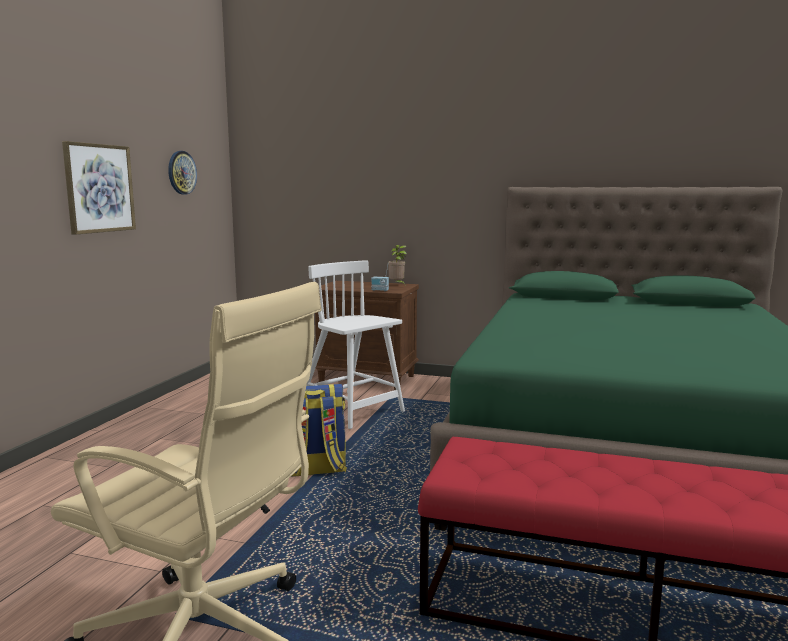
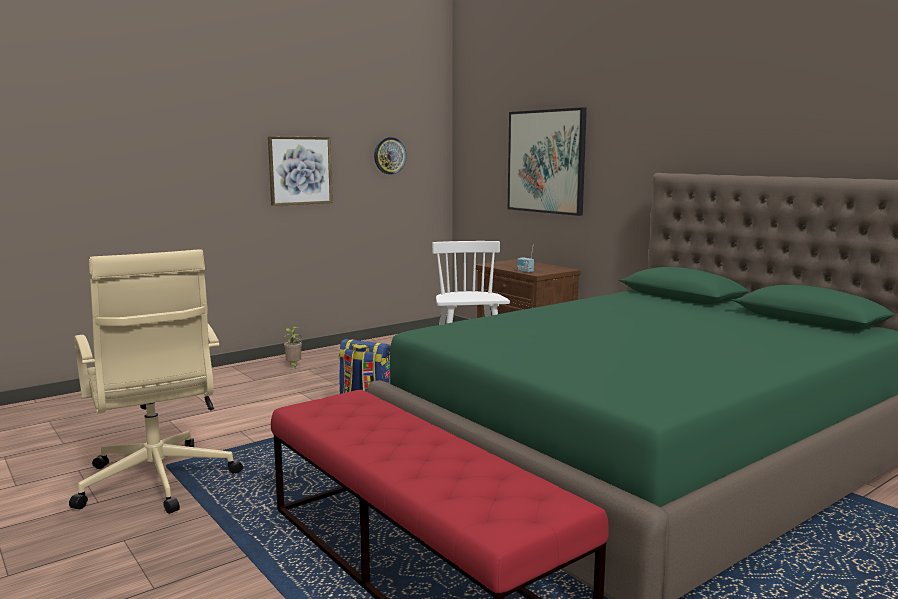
camera: 35 degrees right, 0 degrees up
potted plant [388,245,407,286] -> potted plant moved to [284,326,302,368]
none -> picture [508,107,587,216]

